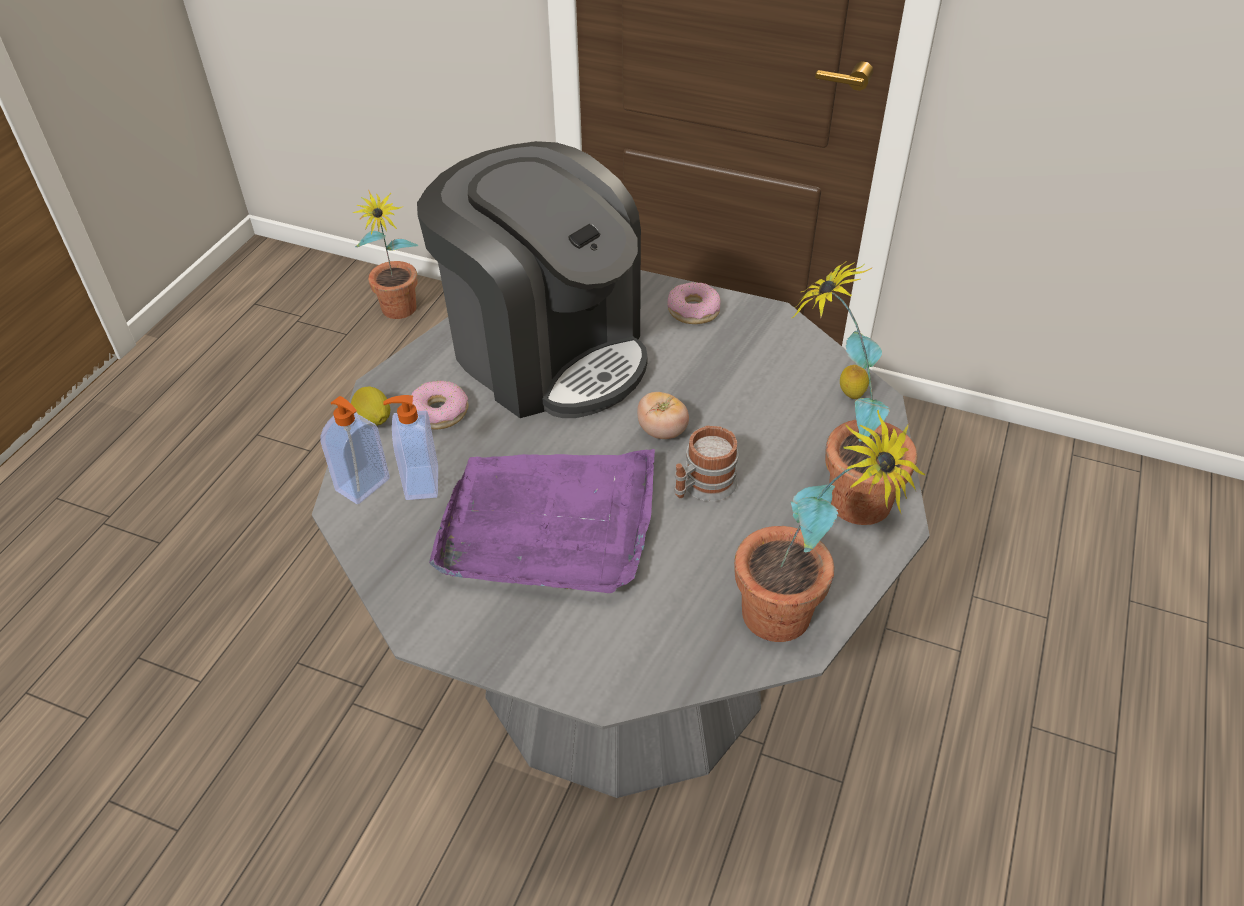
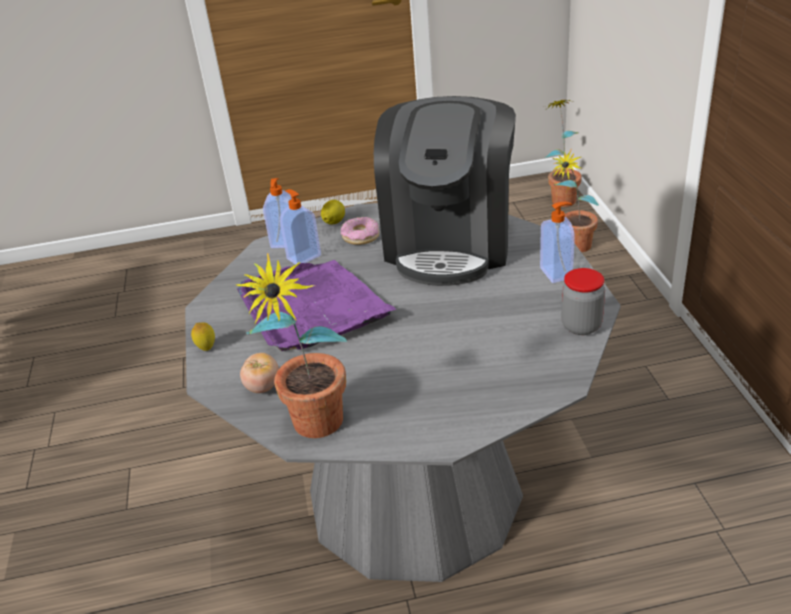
camera: 60 degrees right, 10 degrees down
tomato [637,392,689,439] -> tomato moved to [240,353,279,393]
donut [668,282,720,324] -> soap dispenser [540,202,575,283]
mug [674,425,738,501] -> none
potted plant [791,261,918,525] -> potted plant moved to [545,100,582,207]
lemon [840,365,869,399] -> lemon moved to [191,322,215,351]
none -> jar [561,268,605,335]

